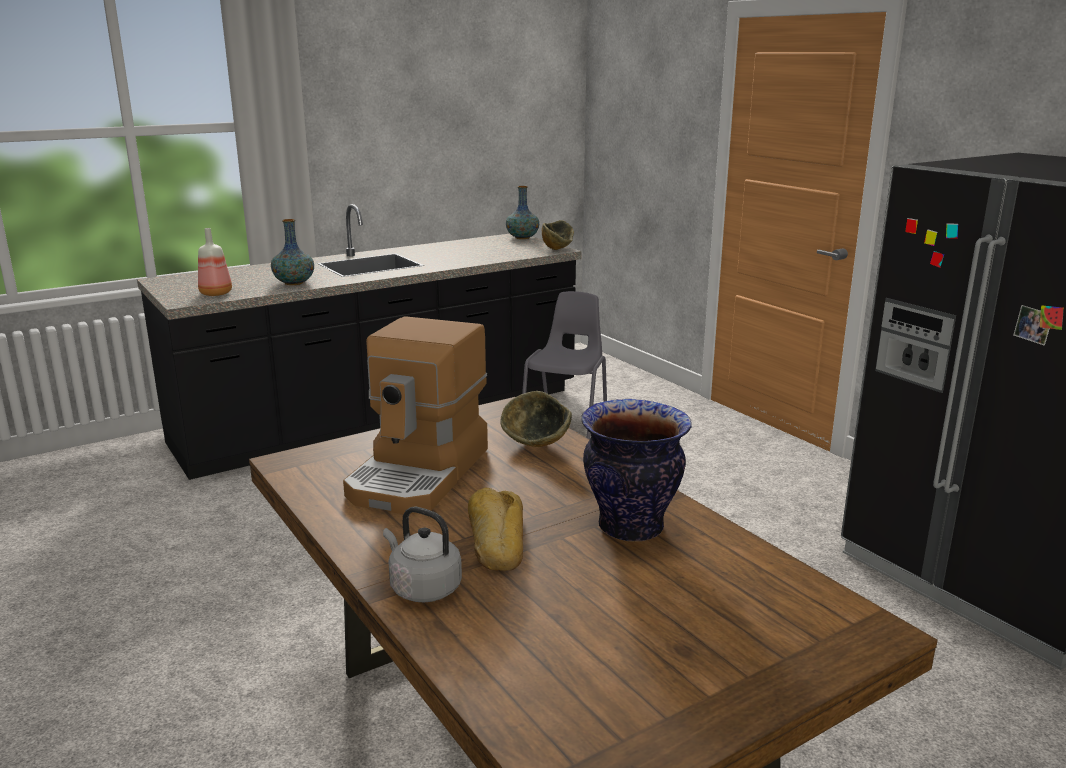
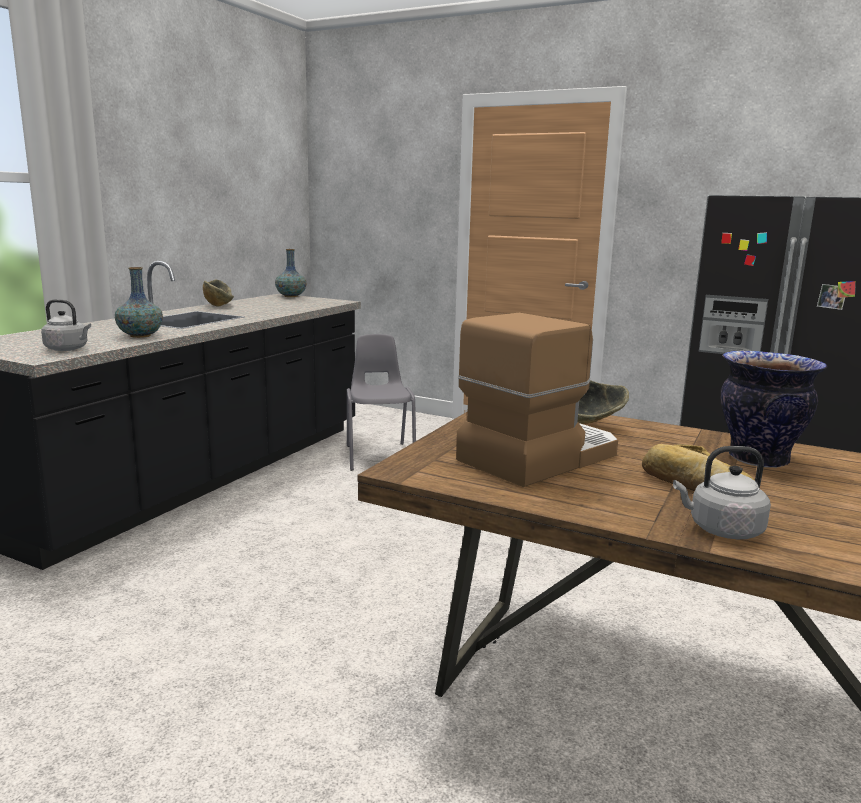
camera: 30 degrees left, 5 degrees down
bottle [198,228,232,296] -> grey kettle [41,299,91,351]
coffee machine [343,316,488,514] -> coffee machine turned 120 degrees counterclockwise [456,313,618,487]
bowl [542,220,574,250] -> bowl moved to [203,279,234,307]

